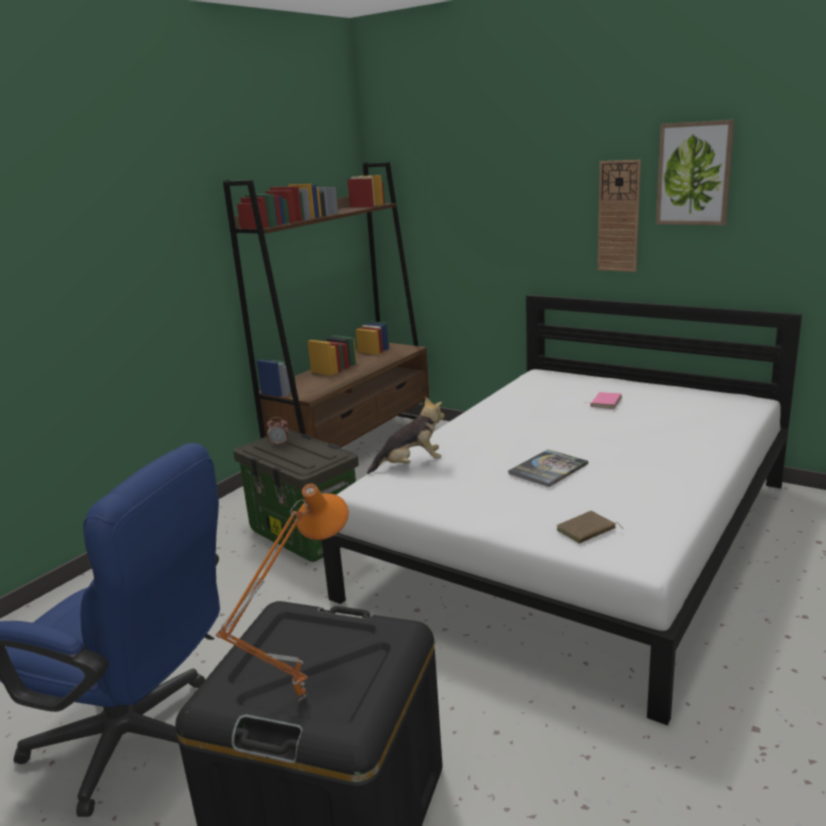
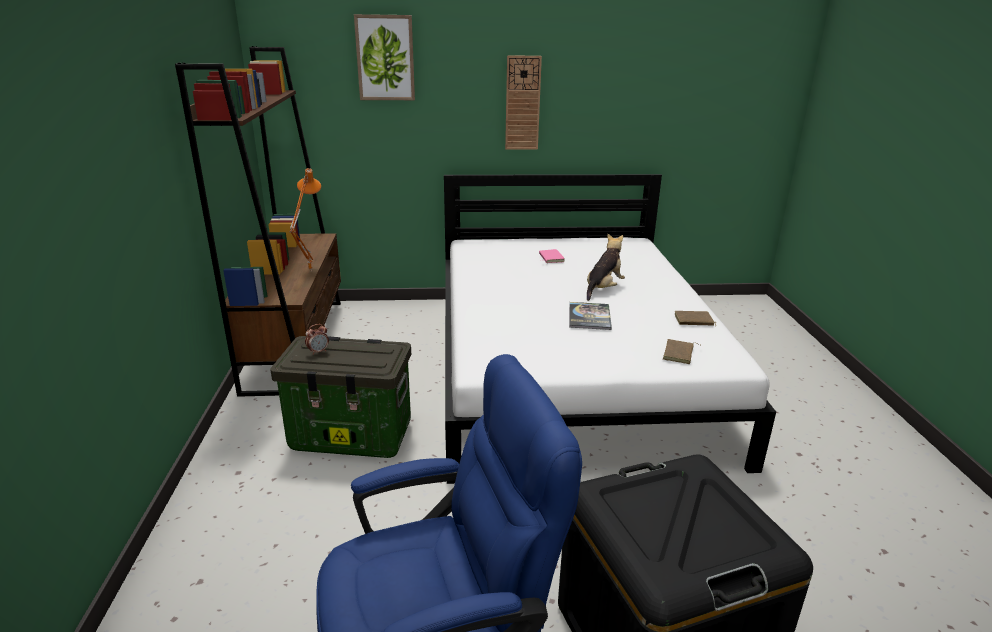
camera: 40 degrees left, 5 degrees up
orange table lamp [216,484,349,701] -> orange table lamp moved to [290,168,321,272]
plush toy [367,397,445,474] -> plush toy moved to [587,234,625,301]
picture [656,120,734,225] -> picture moved to [354,14,415,100]
none -> brown book [675,311,716,326]

